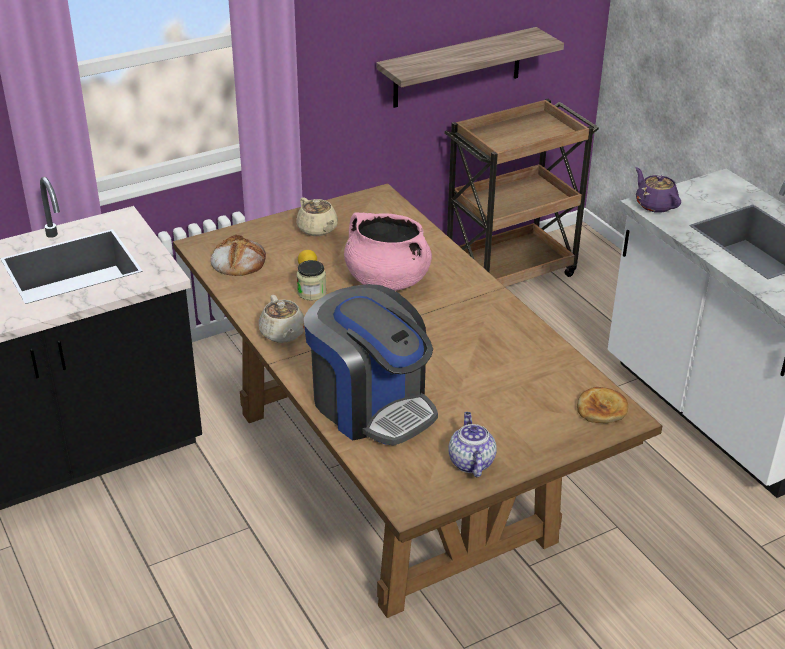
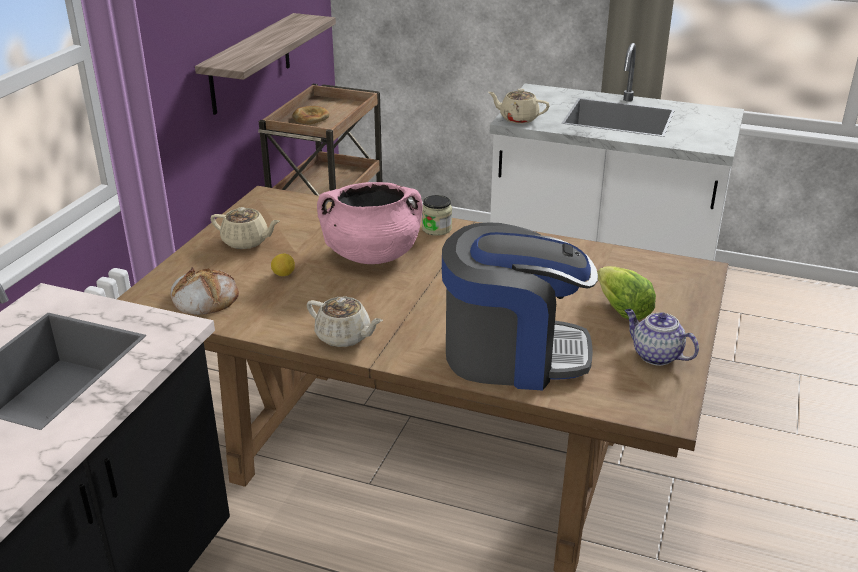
camera: 40 degrees left, 5 degrees down
jar [297,260,326,301] -> jar moved to [422,195,452,236]
bread [577,387,628,423] -> bread moved to [292,106,329,125]
purple teapot [636,167,681,213] -> beige teapot [488,89,550,124]
none -> lettuce [597,266,656,320]

